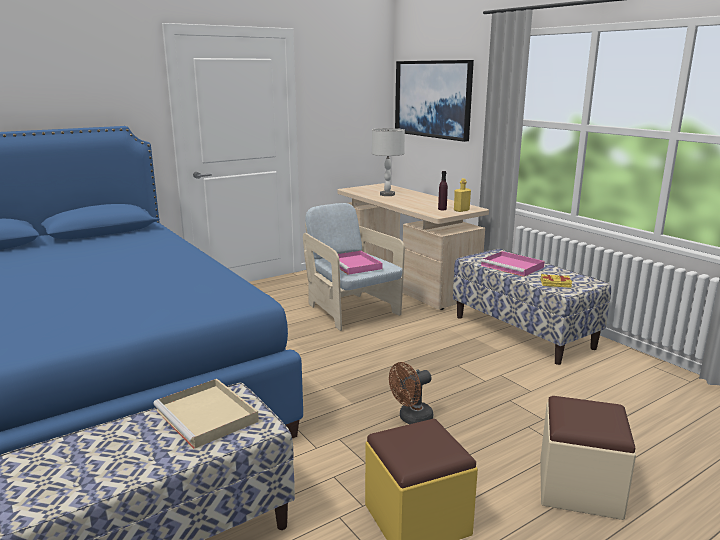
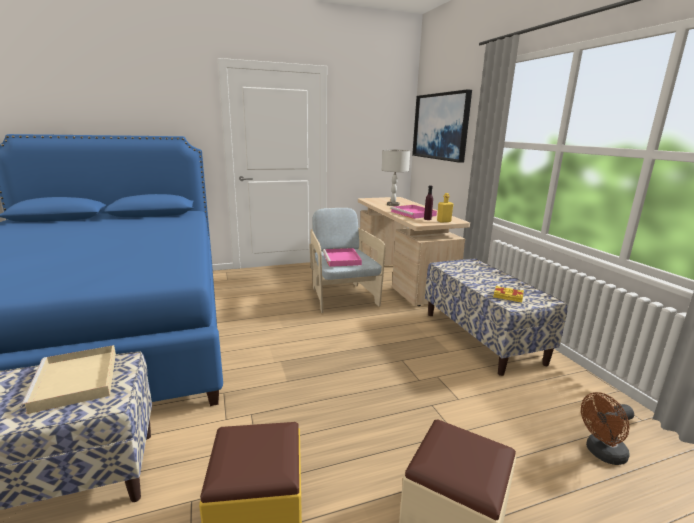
camera: 15 degrees right, 0 degrees up
brown fan [389,362,433,424] -> brown fan moved to [581,392,634,465]
pink tray [481,251,545,277] -> pink tray moved to [390,205,437,219]

